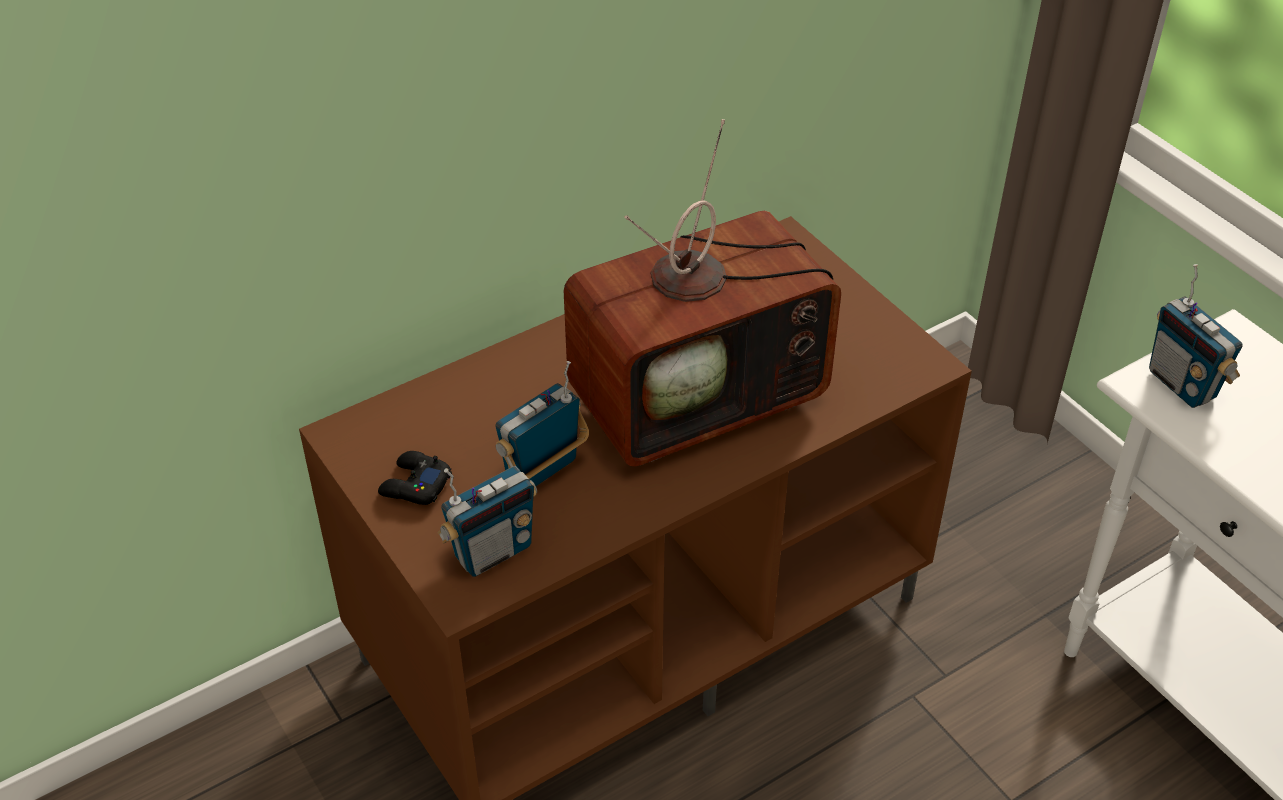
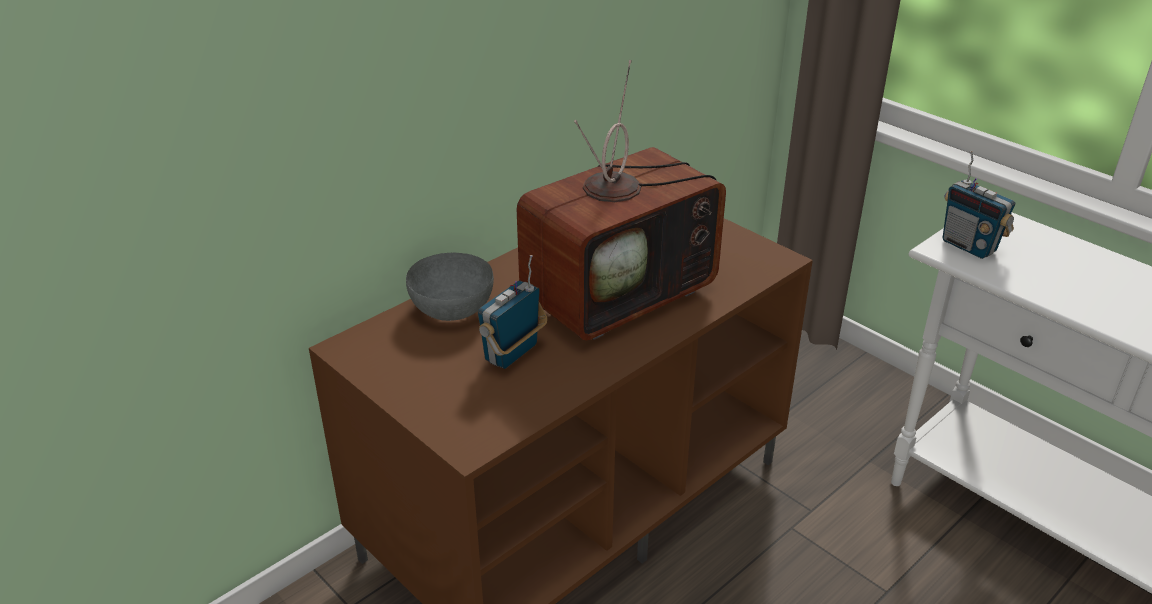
camera: 10 degrees left, 10 degrees down
black game controller [378,451,452,505] -> none
radio [437,466,537,577] -> none
none -> grey bowl [406,252,494,321]

